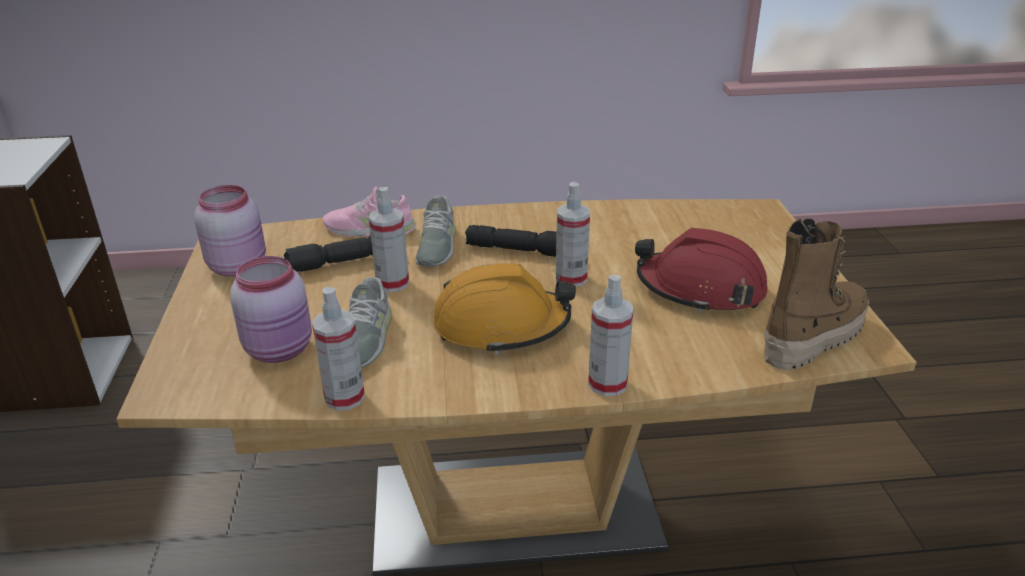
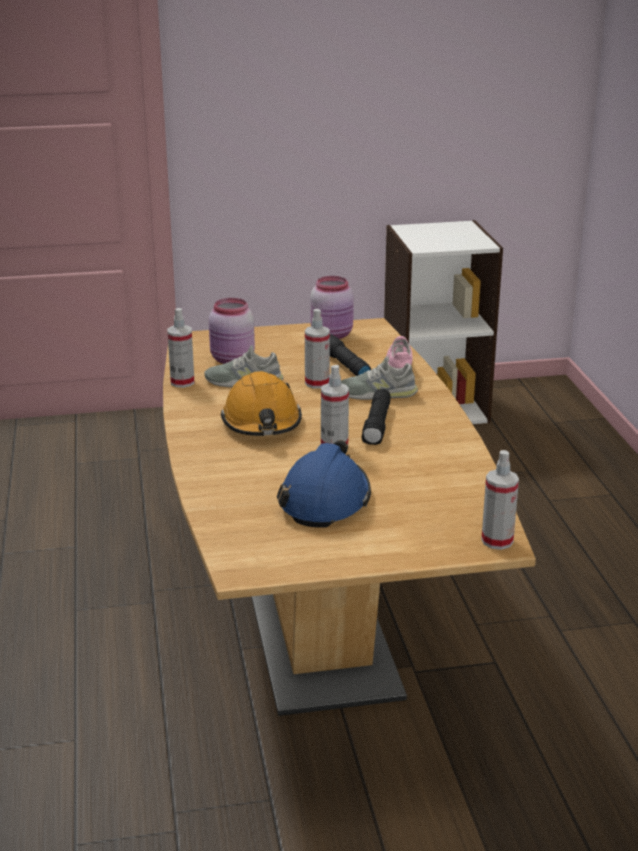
camera: 85 degrees right, 5 degrees down
spray bottle [588,275,634,396] -> spray bottle moved to [481,450,519,550]
red hard hat [635,228,768,313] -> blue hard hat [277,440,371,528]
boot [764,219,869,370] -> none

